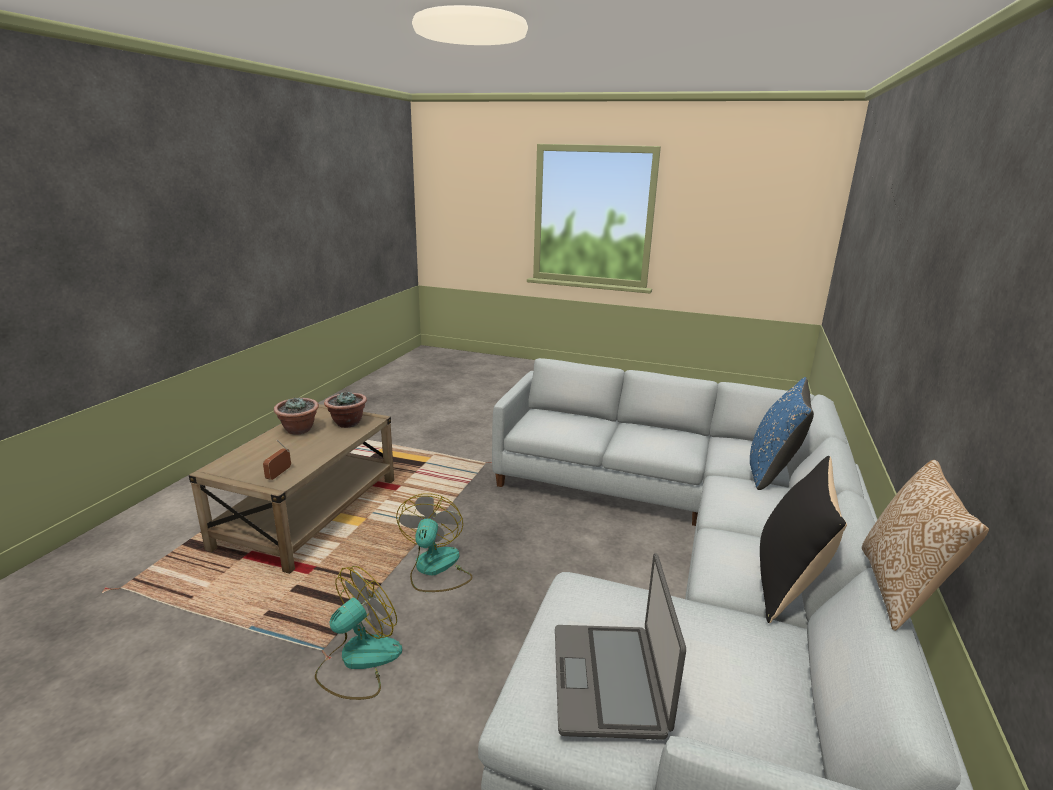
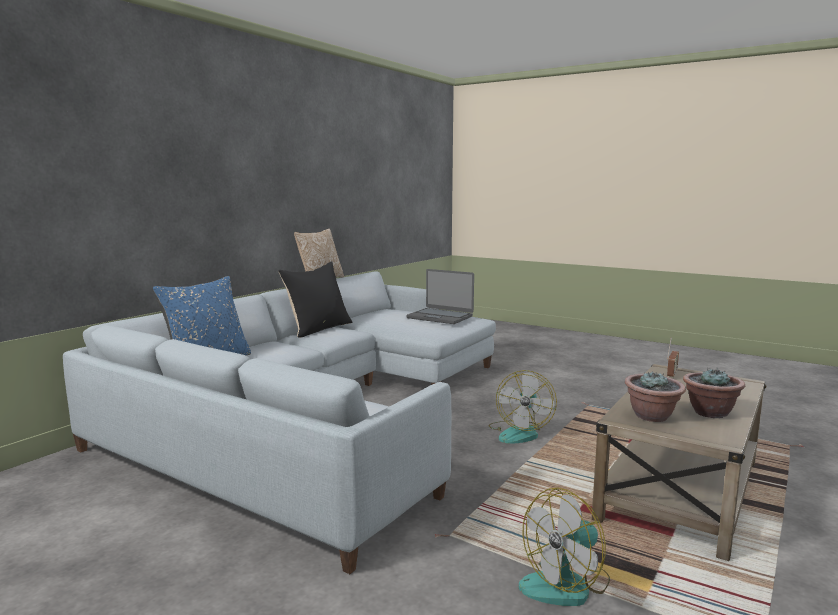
camera: 165 degrees left, 10 degrees down
fan [315,566,402,700] -> fan moved to [519,487,610,606]
laptop [555,553,686,740] -> laptop turned 105 degrees clockwise [406,269,474,324]

